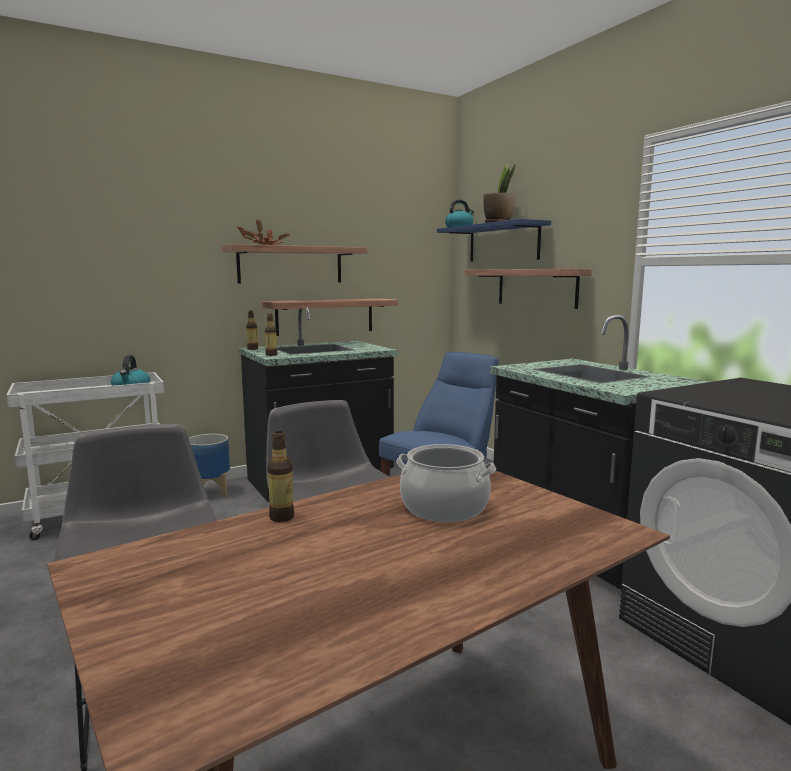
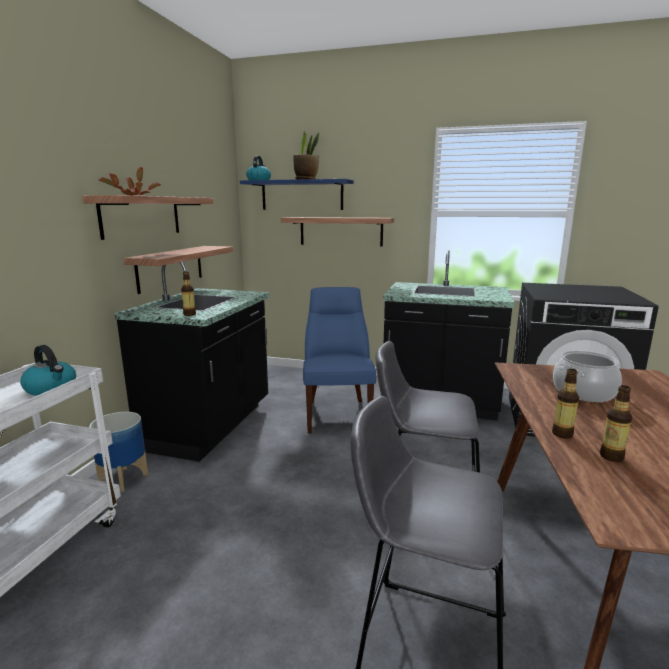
camera: 45 degrees left, 5 degrees up
bottle [246,311,258,350] -> bottle moved to [600,385,632,462]

